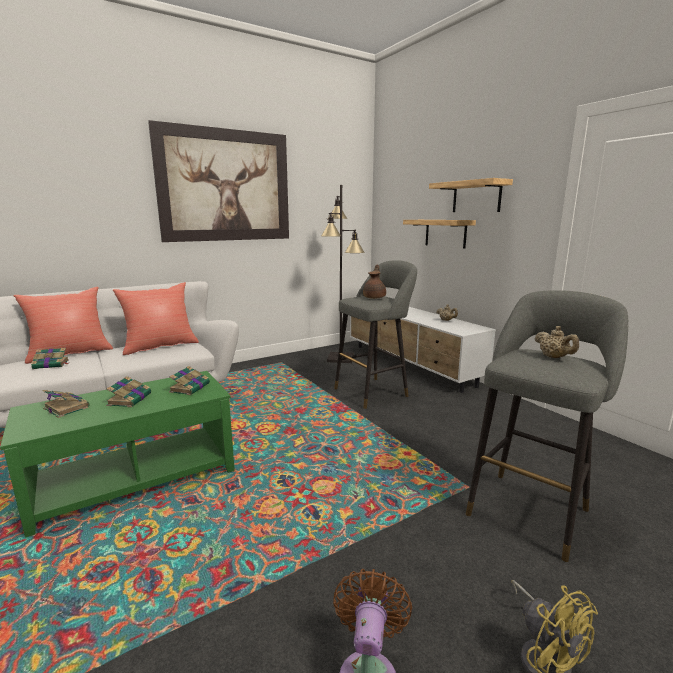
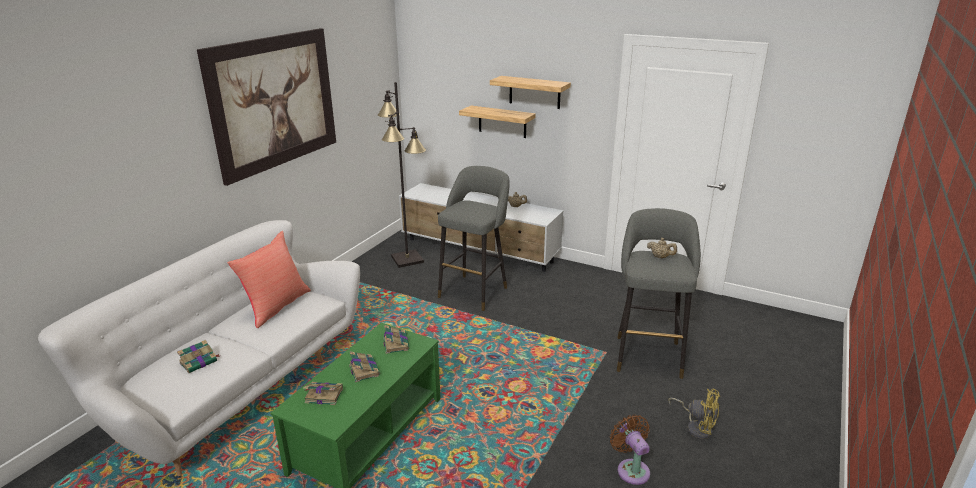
camera: 30 degrees left, 10 degrees up
red pillow [14,287,113,364] -> none
brown teapot [363,265,386,299] -> none

